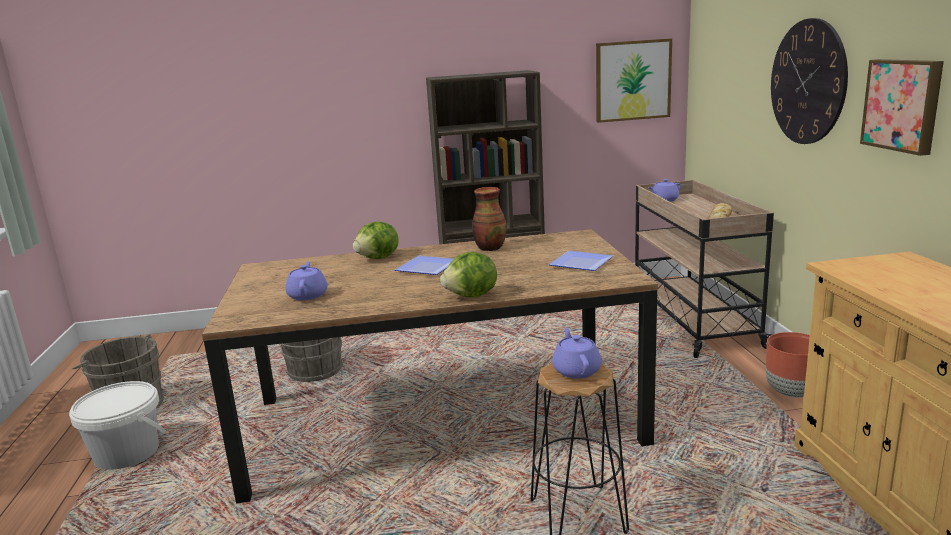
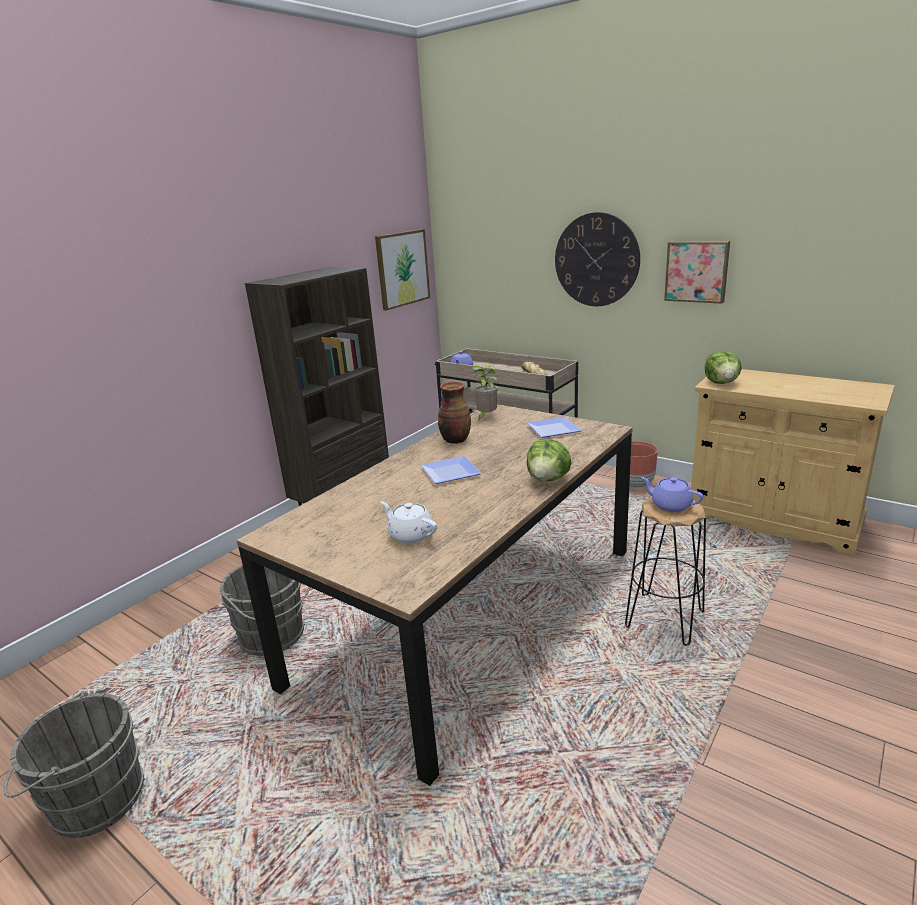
camera: 45 degrees left, 5 degrees up
white bucket [69,381,166,470] -> none
purple teapot [285,261,327,301] -> white teapot [381,501,437,544]
lettuce [353,222,398,259] -> lettuce moved to [705,351,742,384]
none -> potted plant [471,366,498,421]

